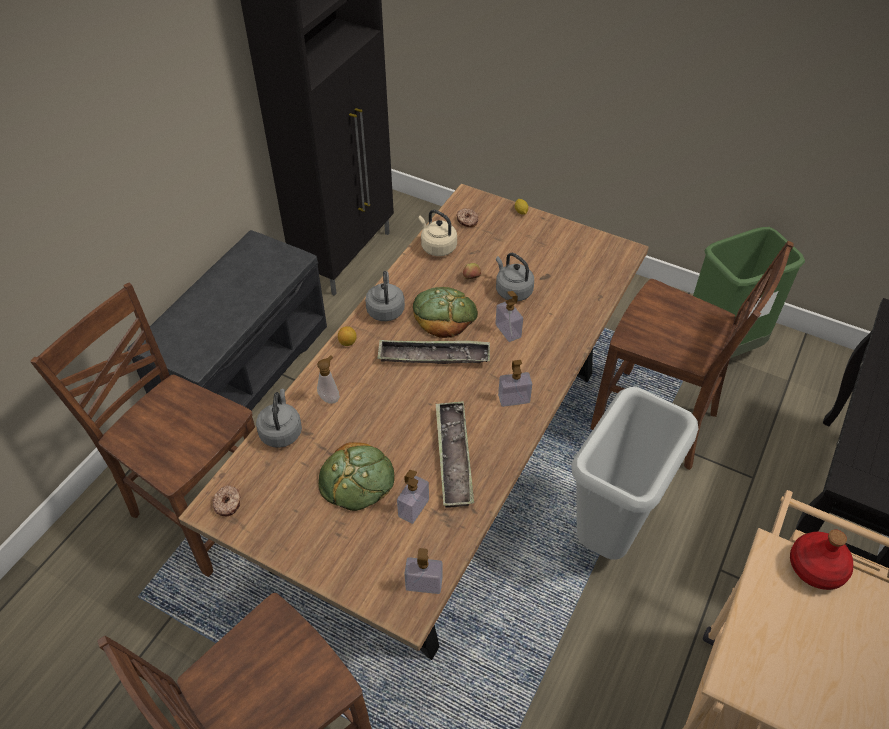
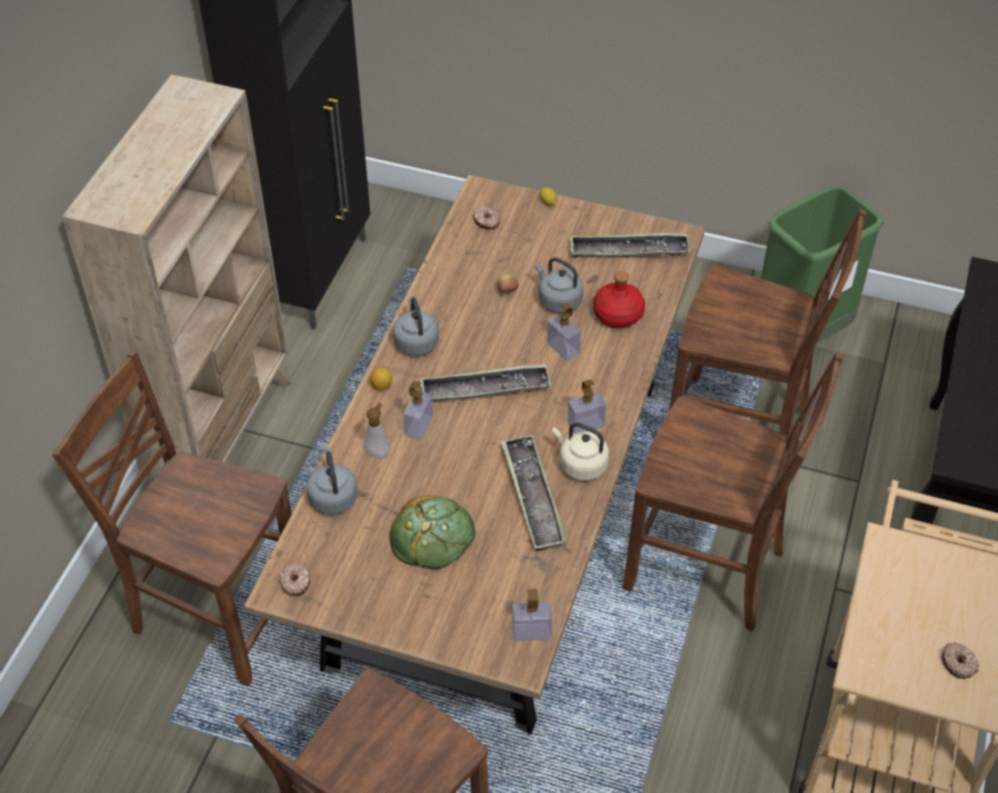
camera: 10 degrees left, 0 degrees up
grey bench [127,230,327,411] -> beige bookcase [62,74,292,484]
soap dispenser [397,470,429,524] -> soap dispenser moved to [403,381,433,440]
bread [413,287,478,338] -> none
beige kettle [418,210,457,256] -> beige kettle moved to [552,422,609,481]
grey trash can [571,387,698,560] -> brown chair [623,353,843,631]
red bottle [790,529,853,590] -> red bottle moved to [593,271,645,328]
none -> tray [570,233,690,258]
none -> donut [942,643,979,679]

